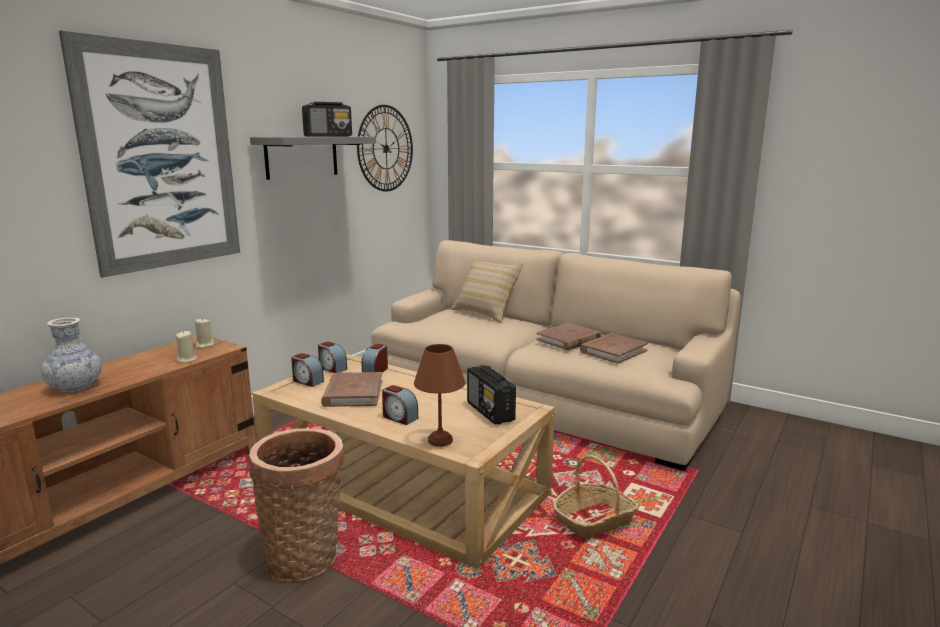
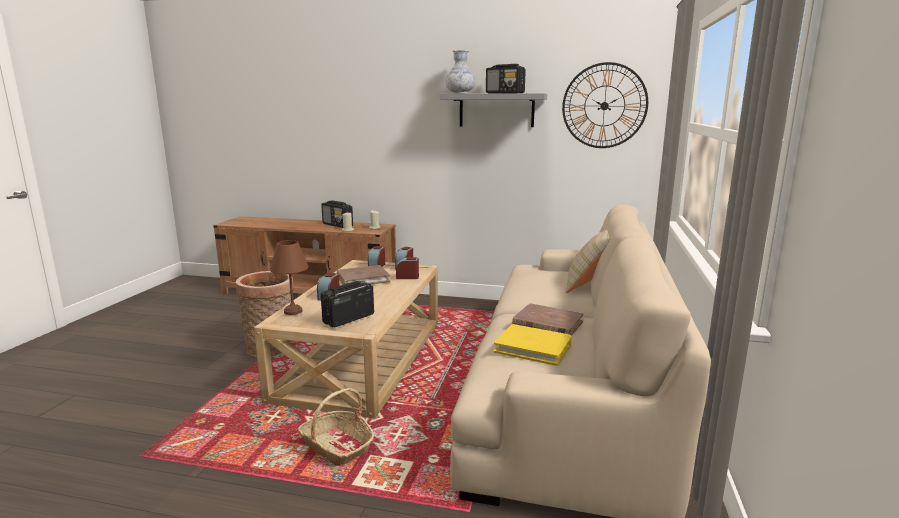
camera: 70 degrees right, 0 degrees up
vase [41,317,102,392] -> vase moved to [445,50,475,94]
picture [59,30,240,278] -> none
brown book [580,333,648,364] -> yellow book [494,324,572,366]
none -> radio [321,200,353,228]

